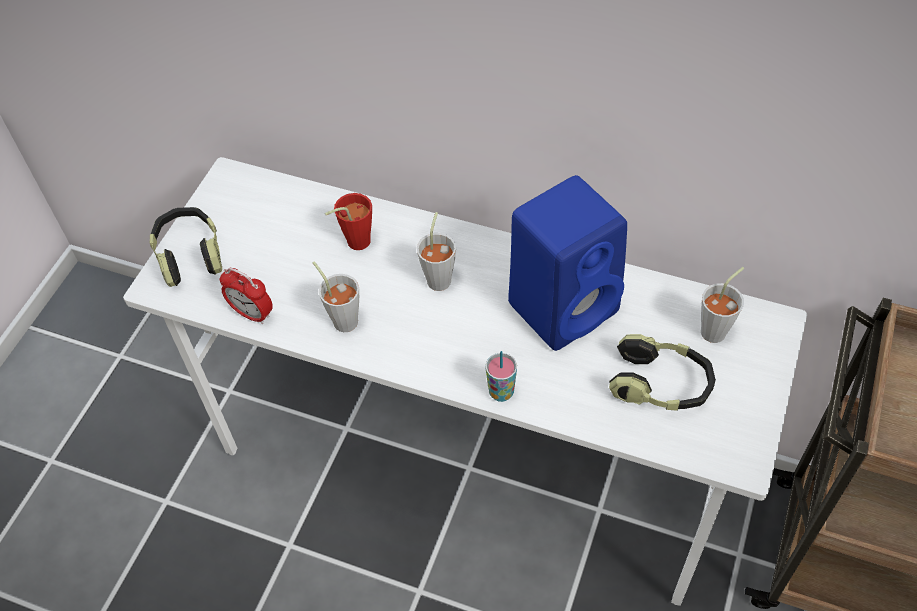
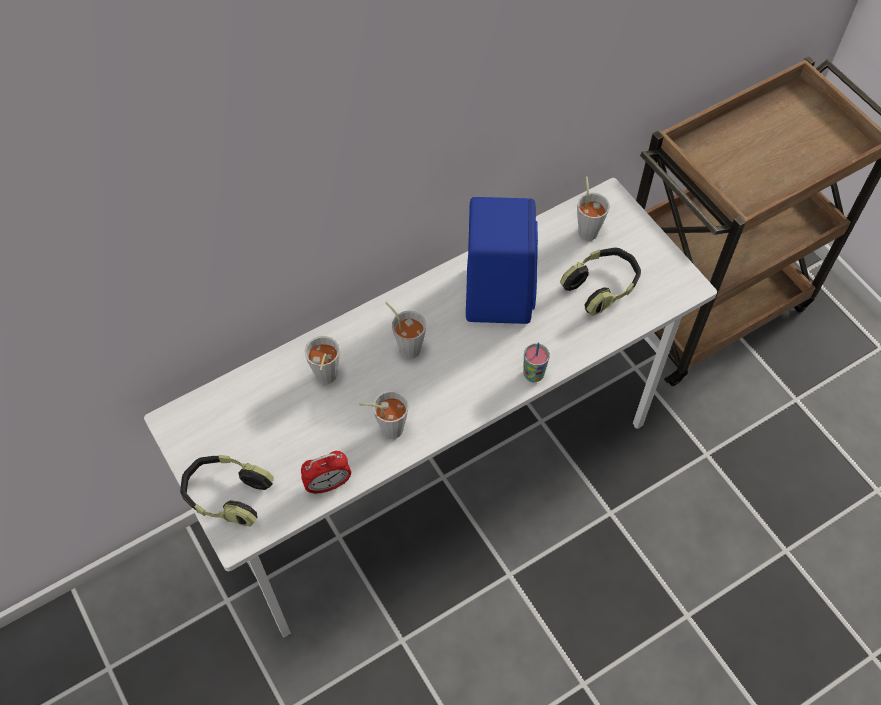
camera: 55 degrees left, 5 degrees up
red cup [325,193,372,250] -> grey cup [304,336,340,384]

